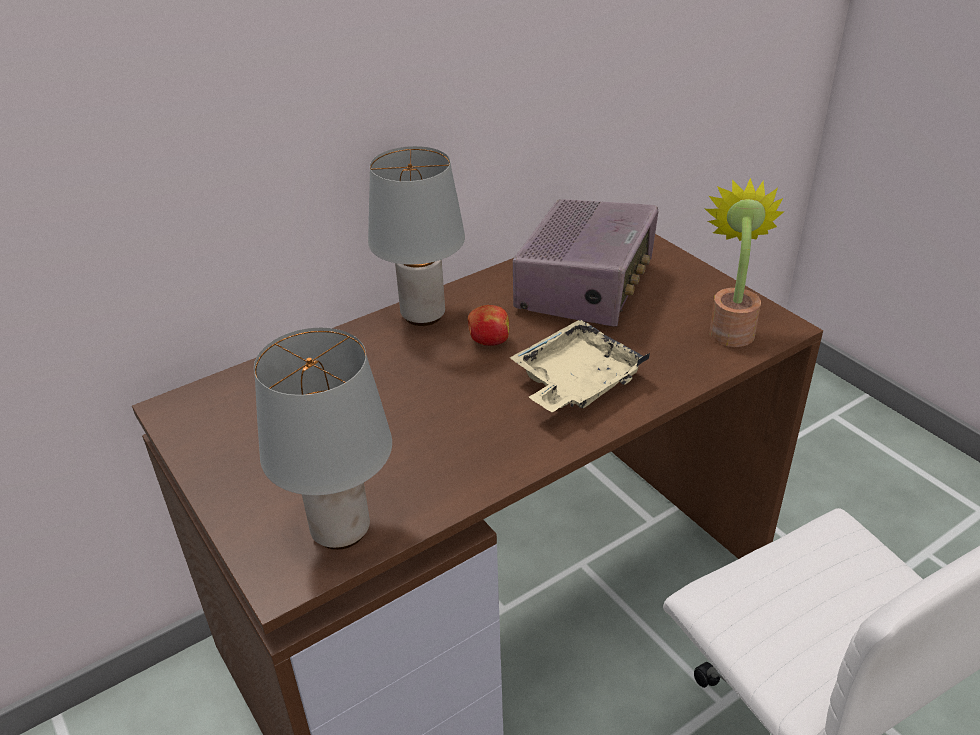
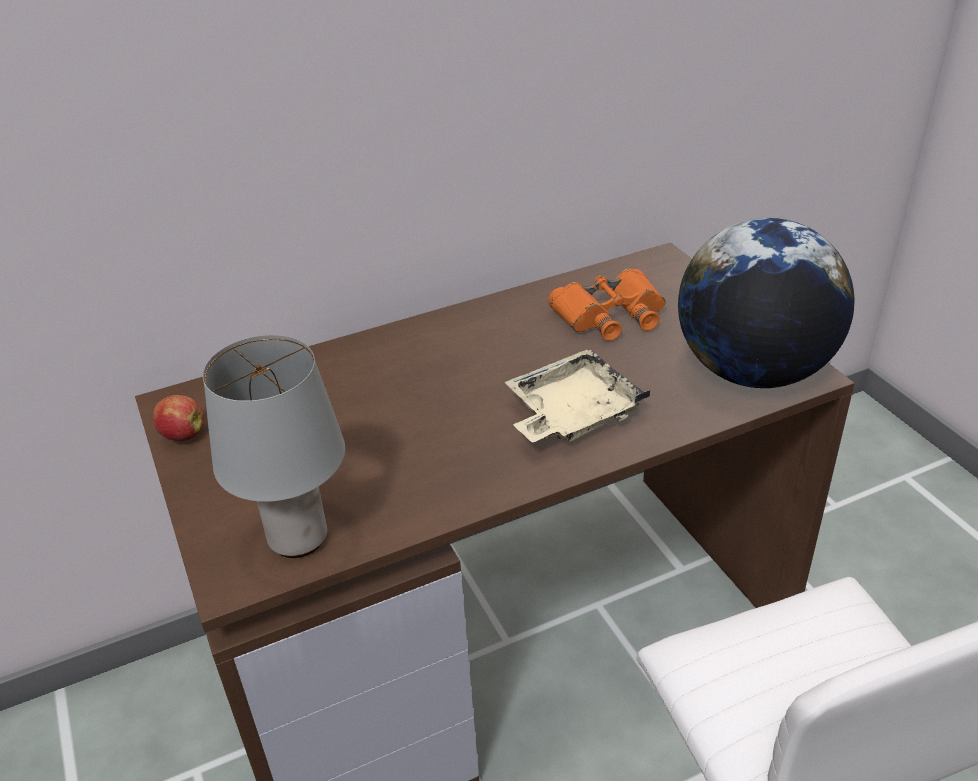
camera: 10 degrees right, 0 degrees up
grey table lamp [368,146,465,326] -> none
apple [468,305,509,346] -> apple moved to [153,395,204,441]
radio [513,199,658,327] -> orange binoculars [548,269,665,341]
potted plant [705,178,784,347] -> globe [678,218,855,388]

